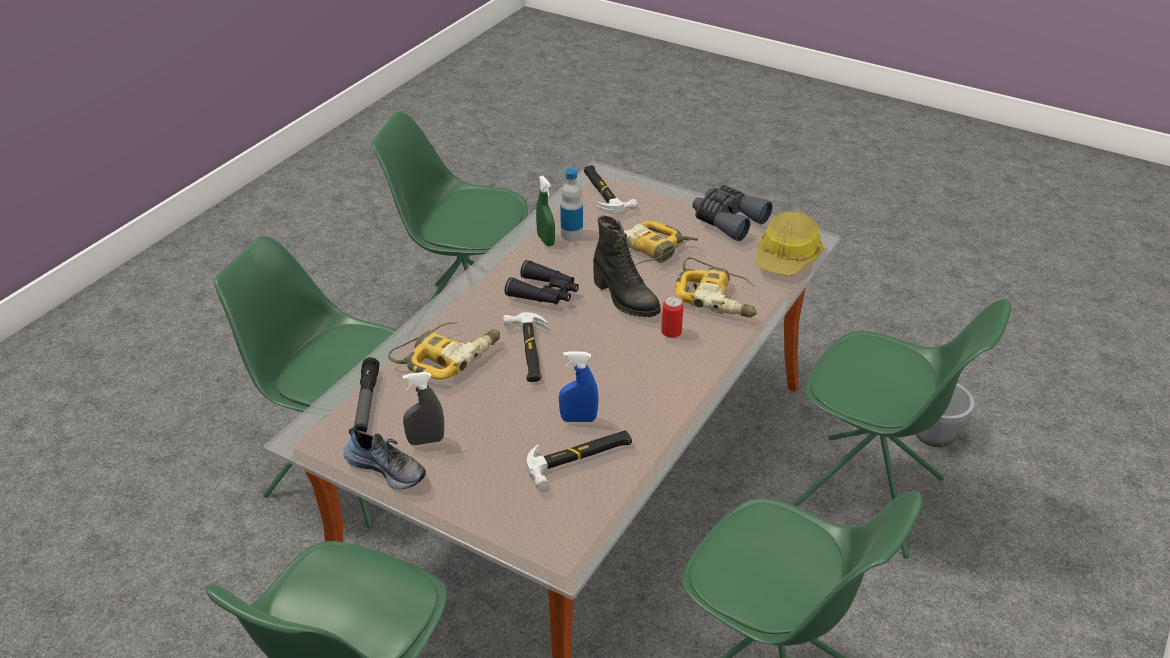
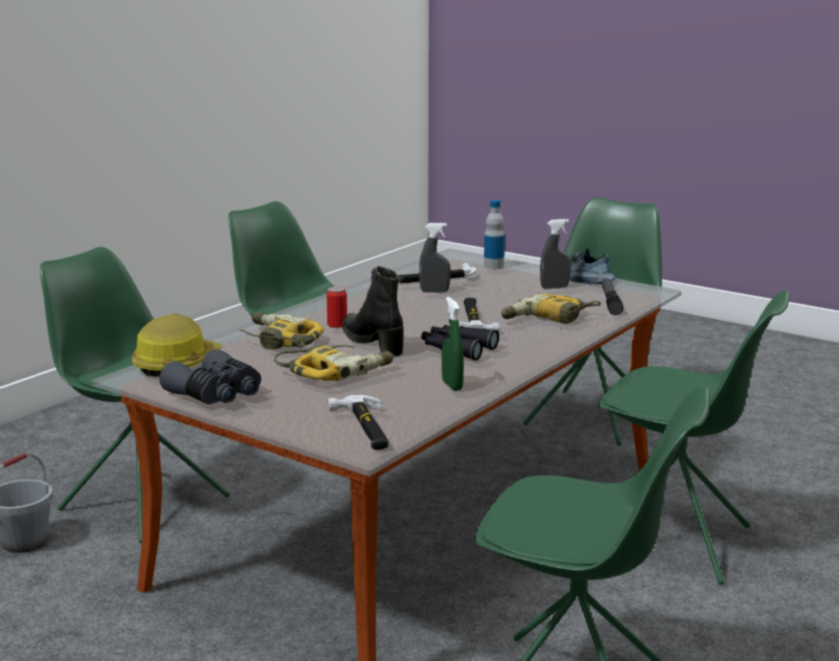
camera: 175 degrees left, 20 degrees down
blue spray bottle [559,351,598,422] -> grey spray bottle [419,223,451,293]
bottle [560,168,583,241] -> bottle moved to [484,200,505,269]

